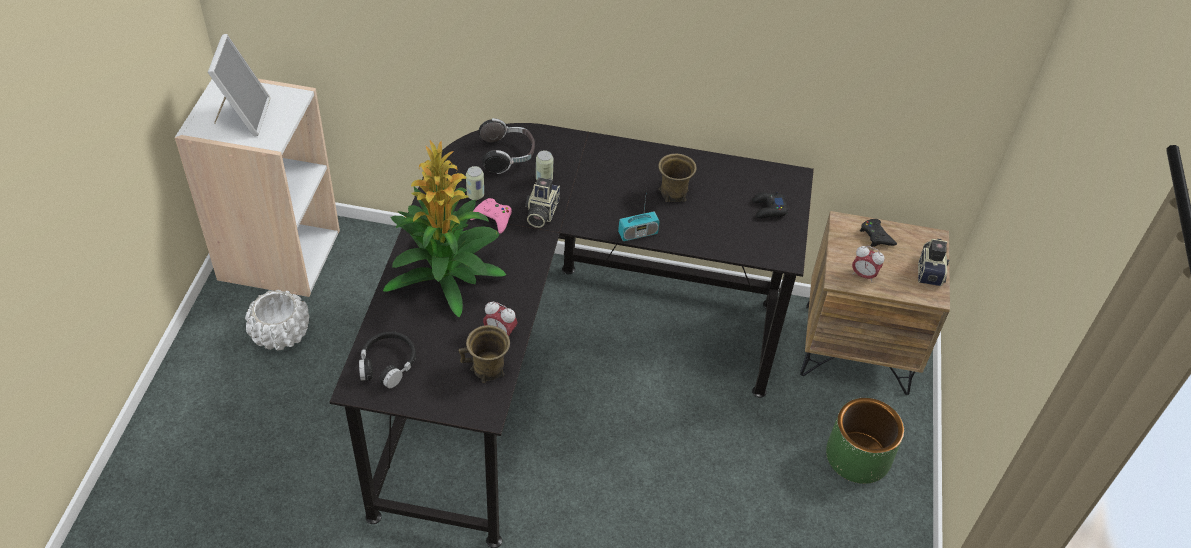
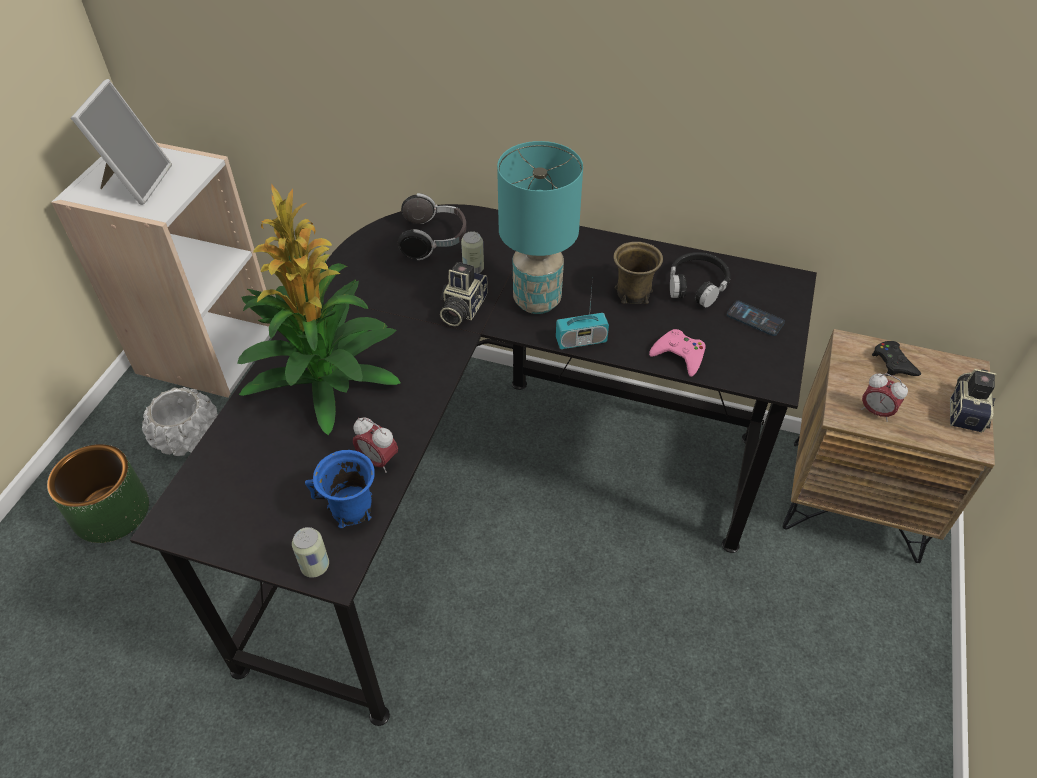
camera: 10 degrees right, 0 degrees up
black headphones [359,331,416,388] -> black headphones moved to [670,252,731,308]
brown mug [459,325,510,383] -> blue mug [305,450,375,528]
can [466,166,484,200] -> can moved to [292,527,329,578]
pink game controller [470,198,512,234] -> pink game controller moved to [649,329,706,377]
black game controller [752,191,788,218] -> phone [727,301,785,336]
green planter [826,398,904,484] -> green planter moved to [47,444,149,543]
none -> turquoise table lamp [497,141,583,314]

